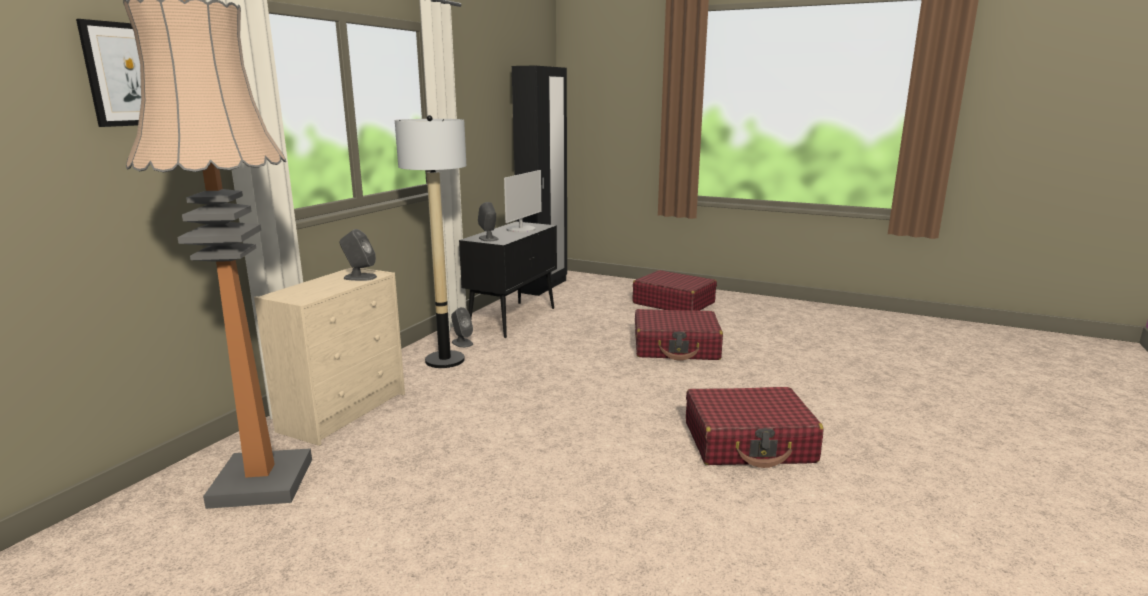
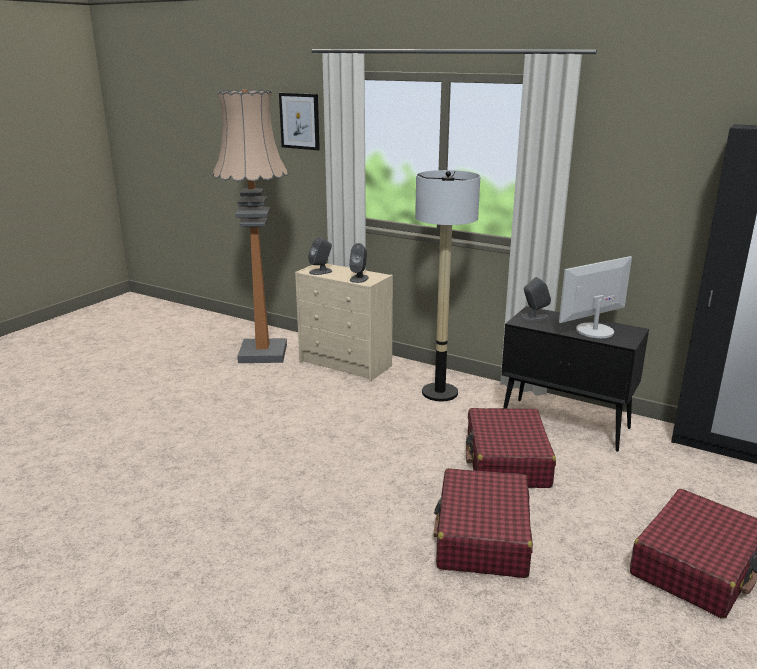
camera: 95 degrees right, 5 degrees up
grey speaker [451,307,473,348] -> grey speaker moved to [308,237,332,275]
monitor [504,170,542,233] -> monitor turned 120 degrees clockwise [559,256,632,338]
red suitcase [686,387,824,468] -> red suitcase moved to [466,408,556,488]

